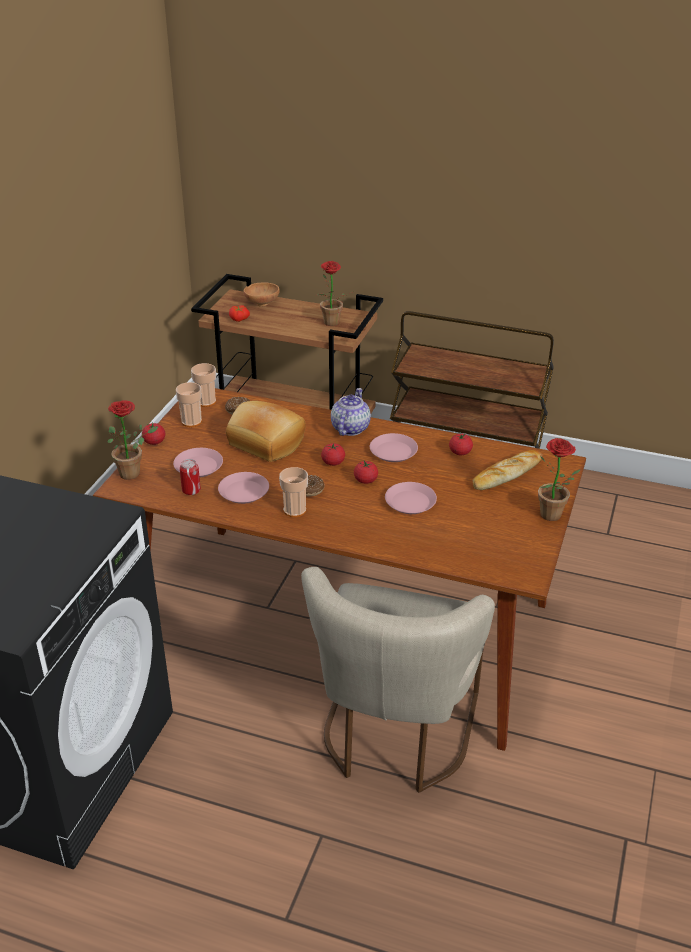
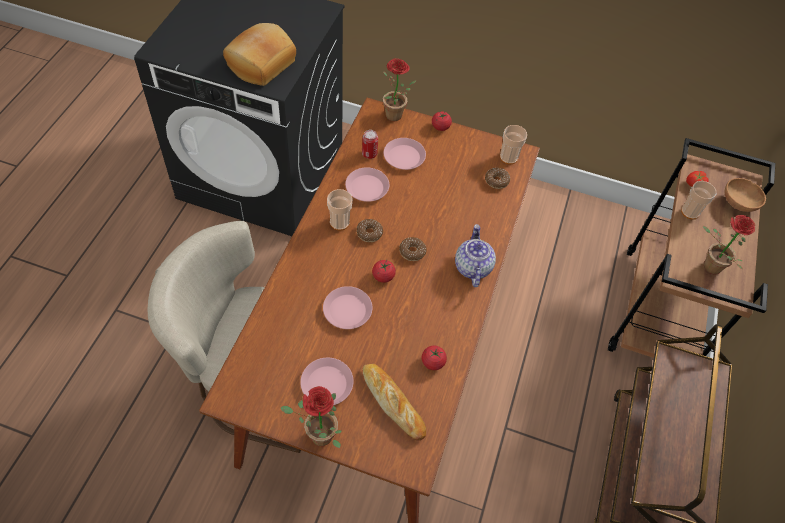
camera: 85 degrees right, 20 degrees up
cup [176,382,202,427] -> cup moved to [681,181,716,219]
bread [226,401,306,462] -> bread moved to [223,23,296,86]
tomato [321,443,345,466] -> donut [399,237,427,261]
teapot [331,388,371,436] -> teapot turned 105 degrees counterclockwise [455,224,496,287]
pink plate [370,433,418,462] -> pink plate moved to [300,358,354,405]

